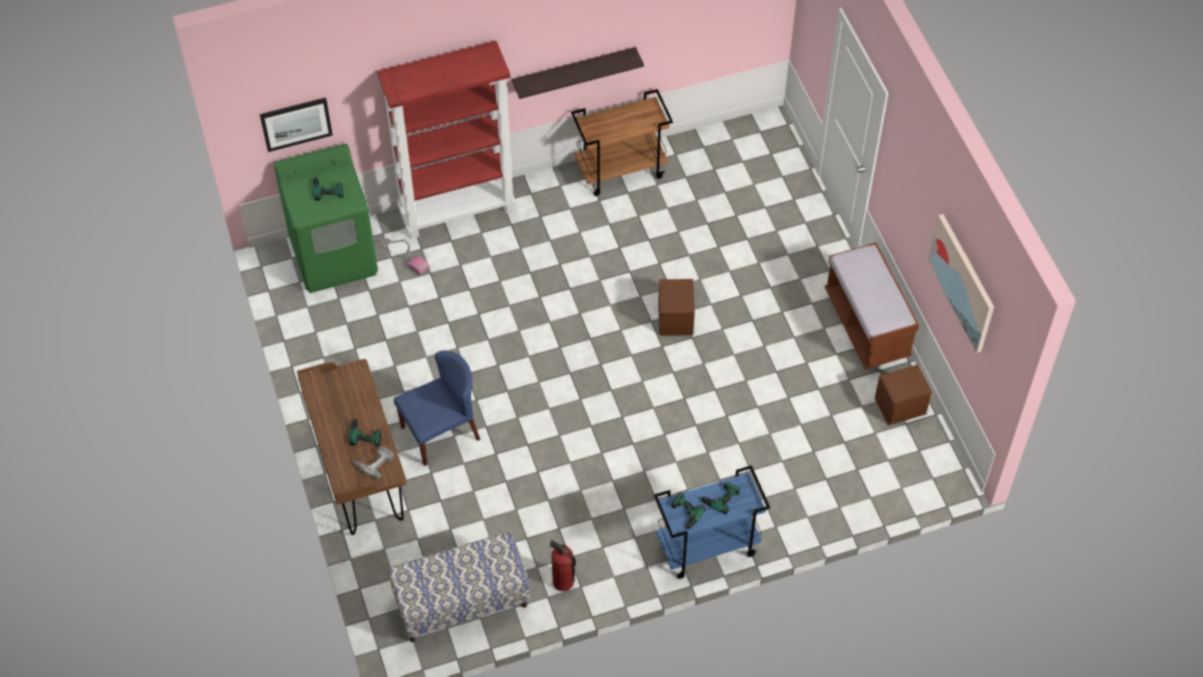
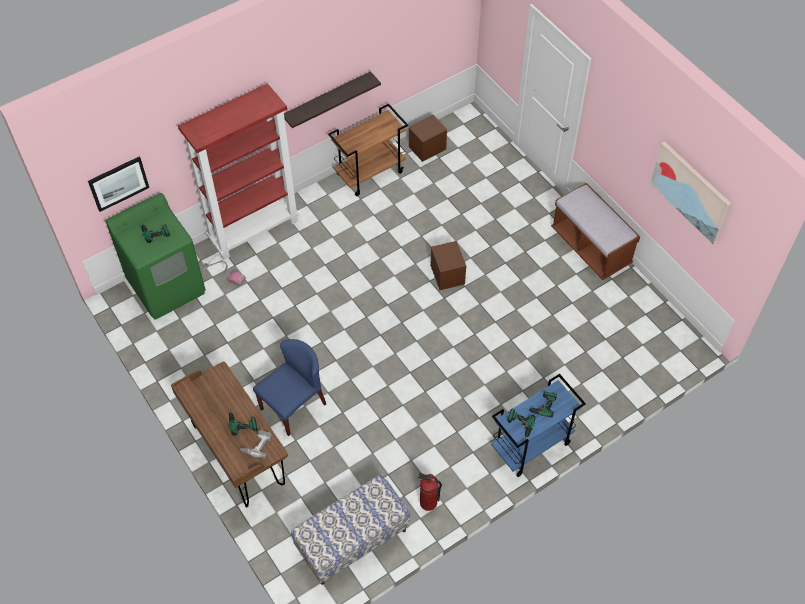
camera: 15 degrees left, 0 degrees up
brown storage box [874,364,932,426] -> brown storage box moved to [408,115,447,162]

